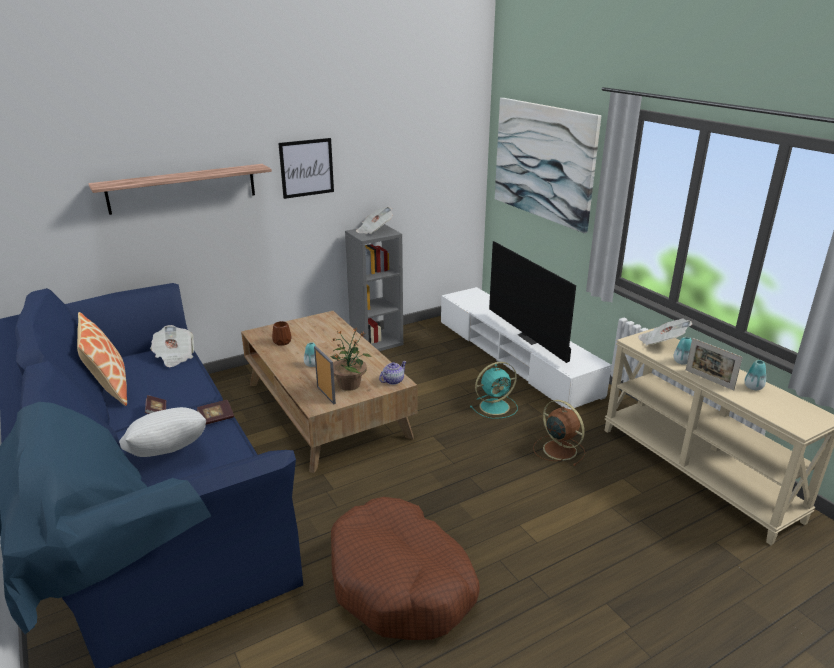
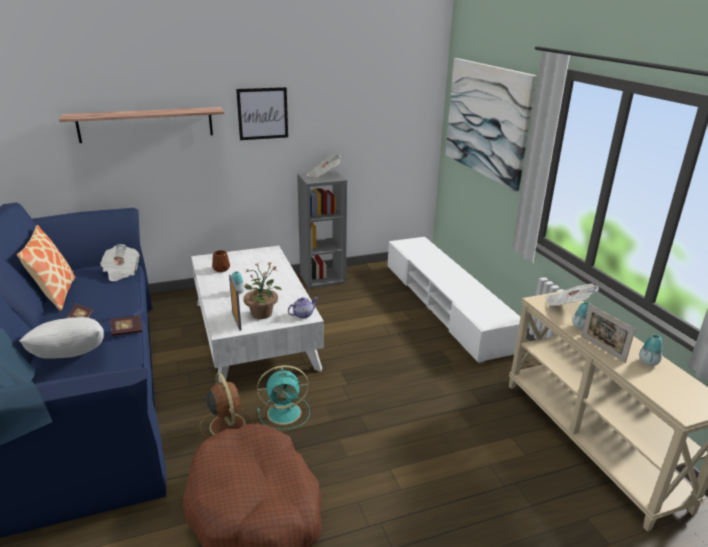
camera: 10 degrees right, 0 degrees up
brown coffee table [241,311,417,473] -> white coffee table [191,246,324,382]
turquoise fan [470,362,518,419] -> turquoise fan moved to [257,365,310,430]
television [489,241,576,363] -> none
brown fan [533,400,585,466] -> brown fan moved to [200,373,253,437]

